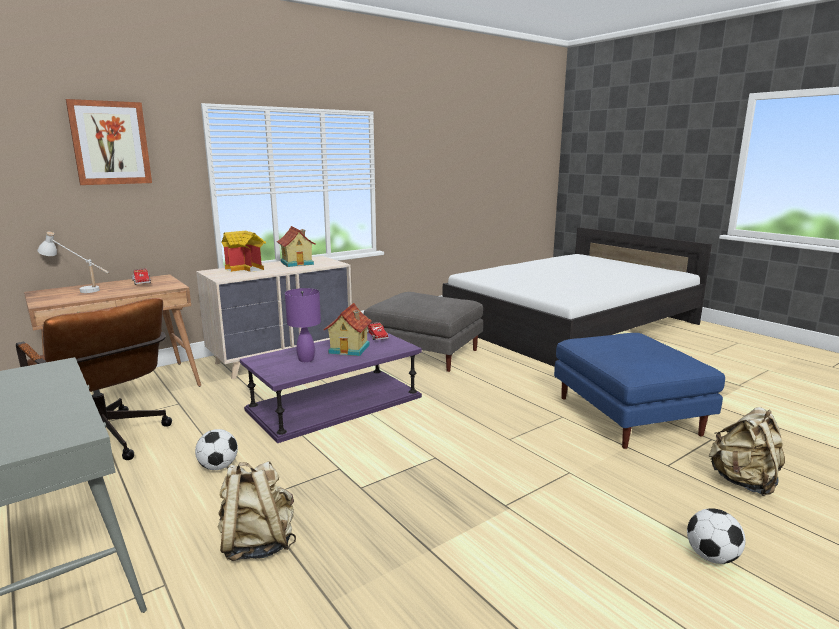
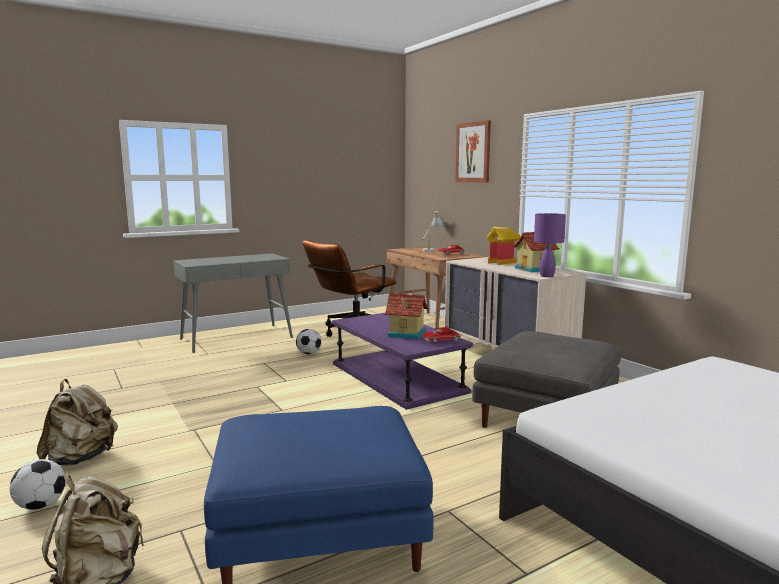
camera: 95 degrees right, 5 degrees down
beige backpack [218,461,296,561] -> beige backpack moved to [37,379,118,466]
purple table lamp [285,288,321,362] -> purple table lamp moved to [534,213,566,277]

